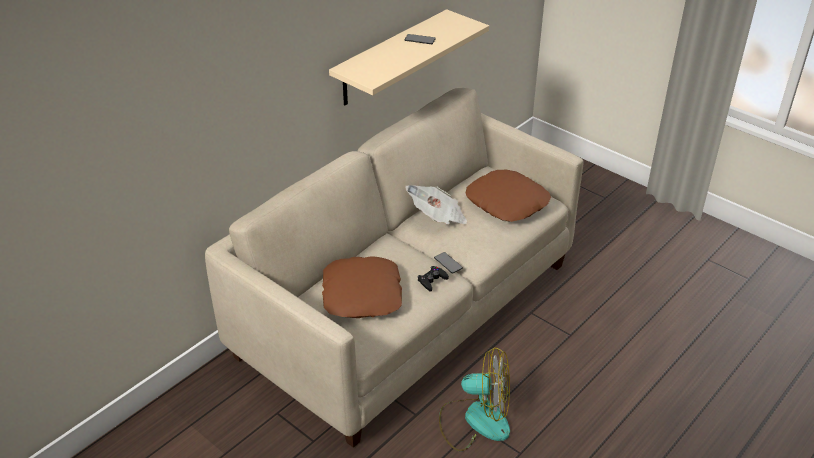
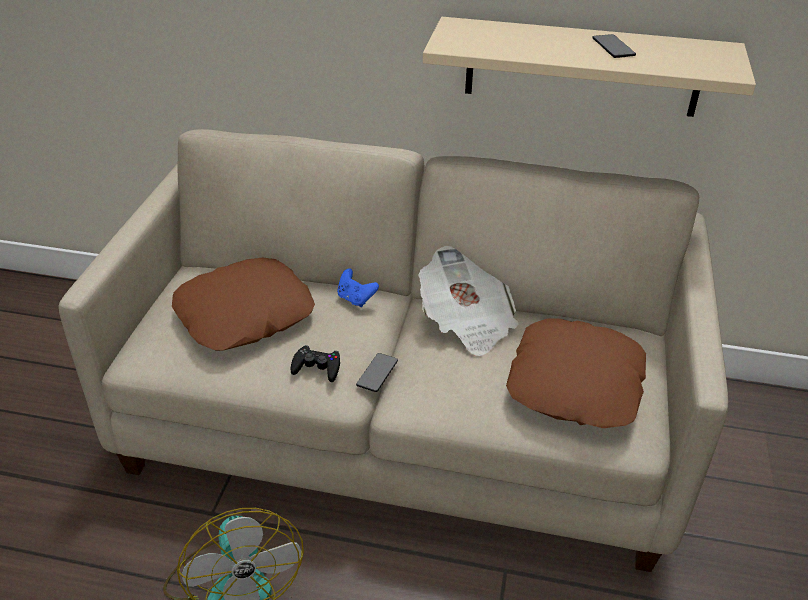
camera: 60 degrees right, 0 degrees up
none -> blue game controller [337,268,379,307]

